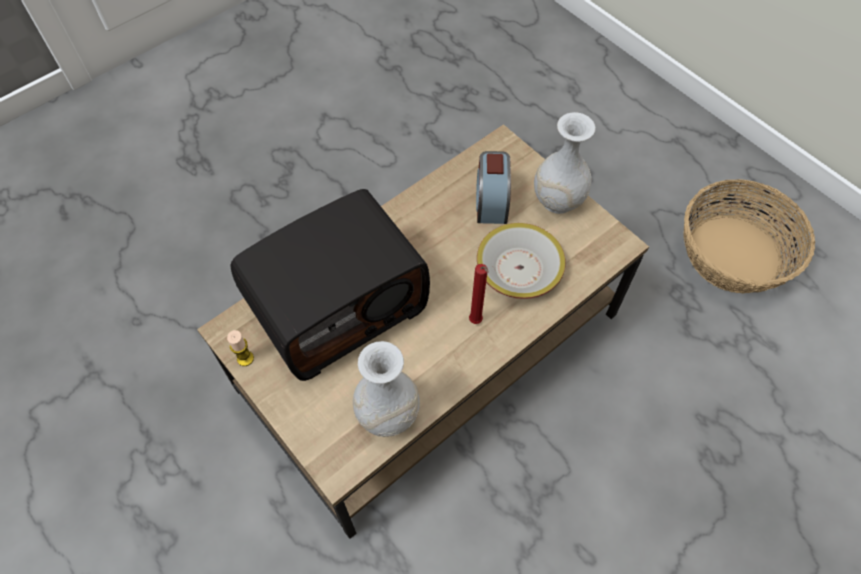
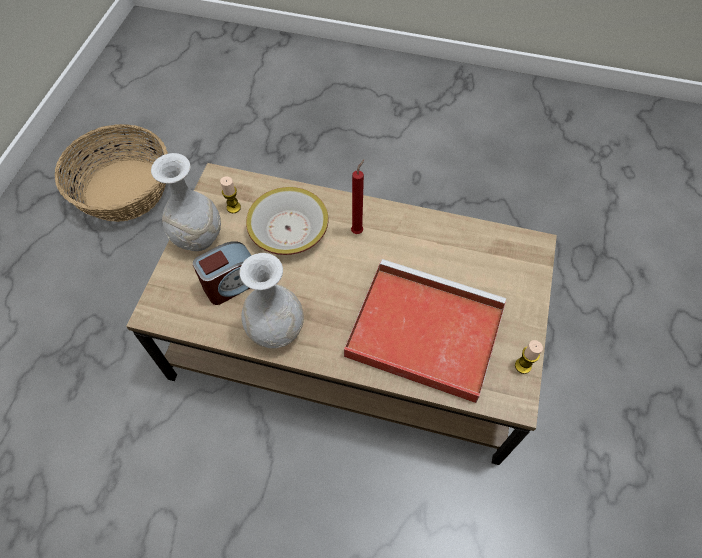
camera: 125 degrees left, 0 degrees up
radio [230,189,430,381] -> red tray [344,259,506,403]
white vase [353,341,420,437] -> white vase moved to [240,253,304,349]
none -> candle [220,177,241,213]

